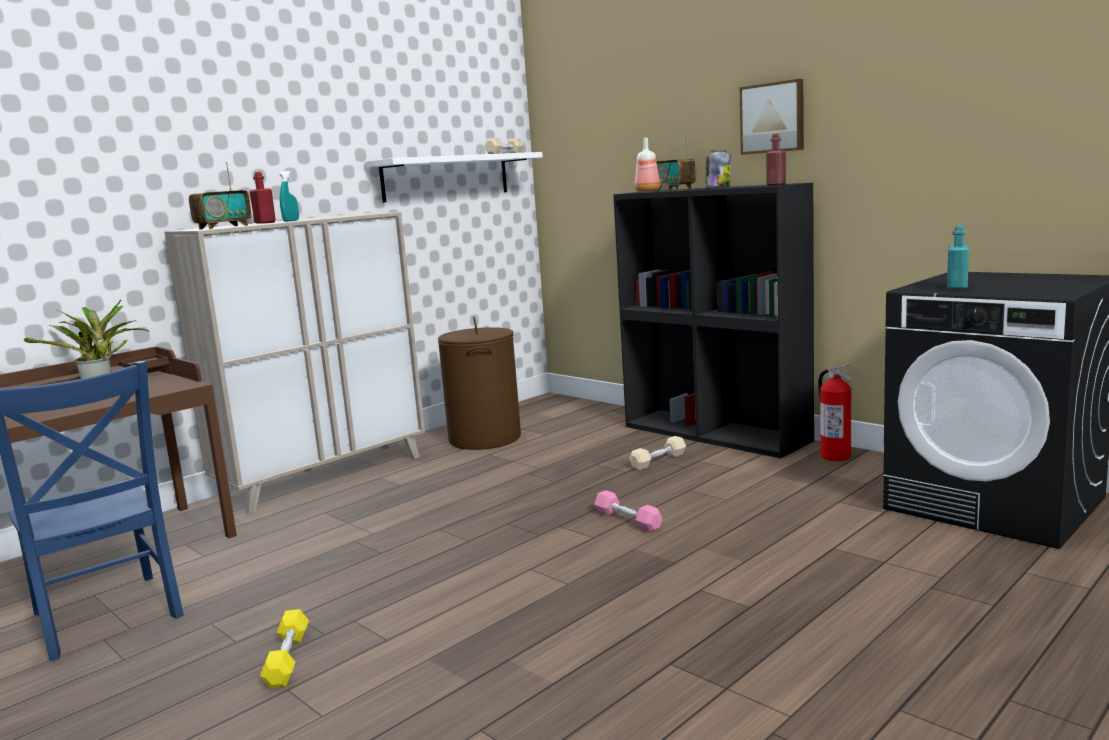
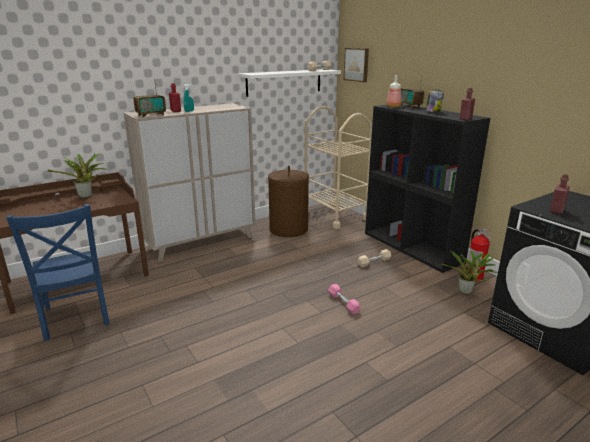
camera: 10 degrees right, 10 degrees up
yellow dumbbell [260,609,309,688] -> none
picture [739,79,804,155] -> picture moved to [344,48,369,82]
turquoise bottle [947,225,969,289] -> red bottle [550,174,570,214]
none -> beige cart [304,106,372,229]
none -> potted plant [441,251,498,294]

